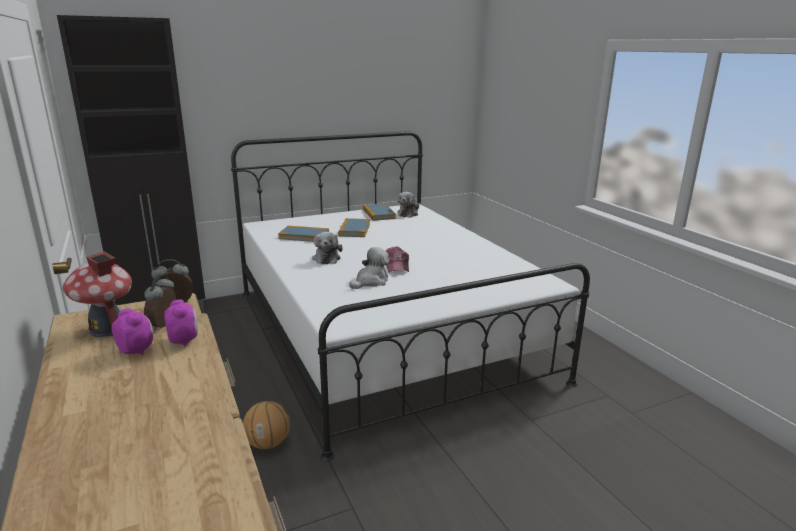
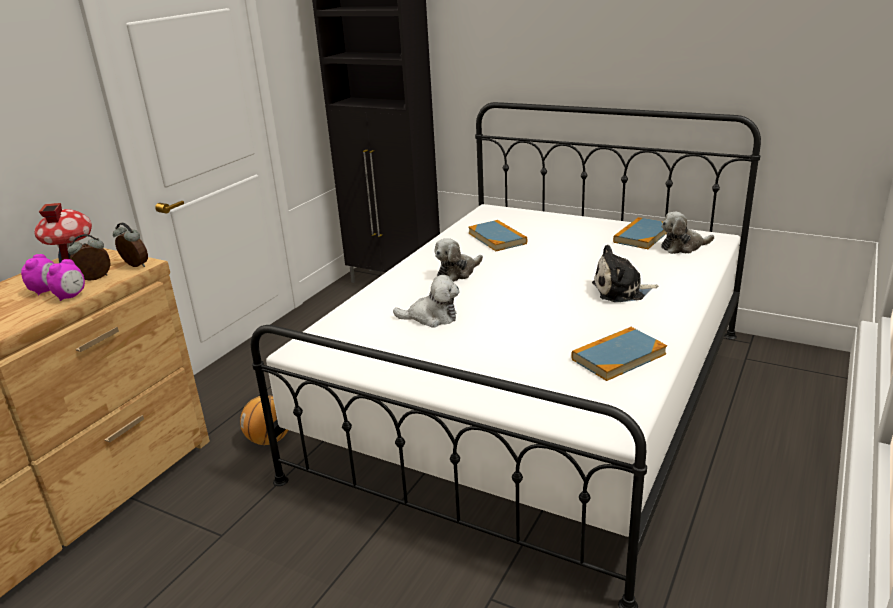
camera: 55 degrees right, 5 degrees up
book [338,218,370,237] -> book moved to [571,327,667,381]
cap [386,246,409,273] -> none
none -> plush toy [592,245,658,302]

